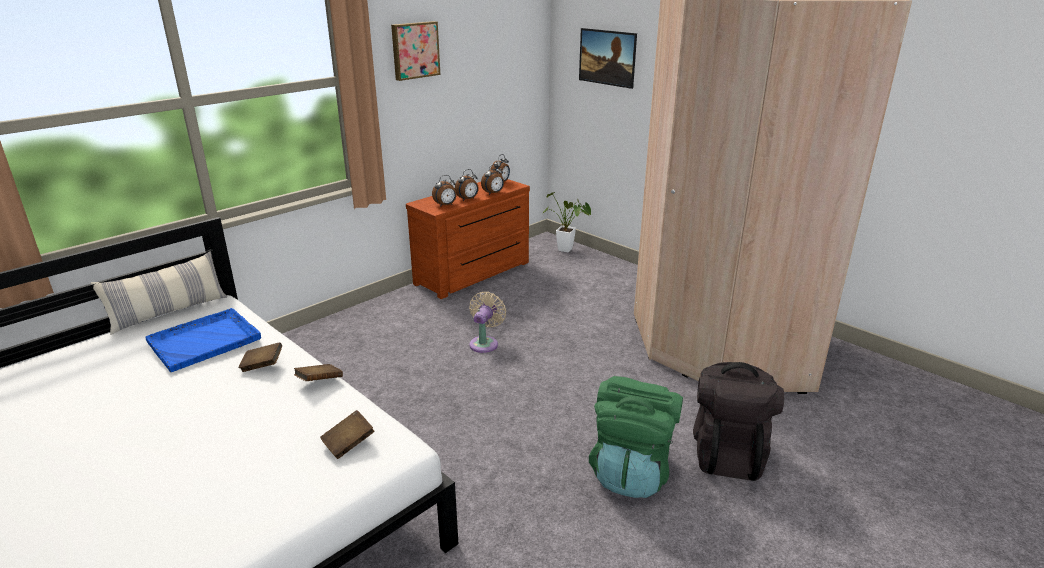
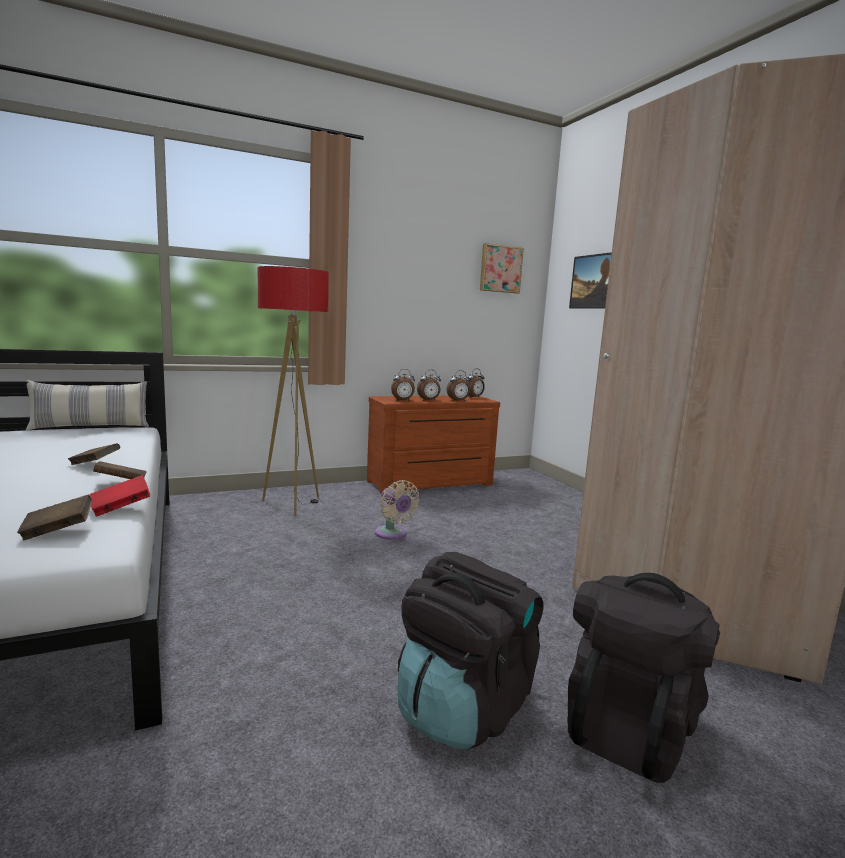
camera: 20 degrees right, 15 degrees down
blue tray [145,308,261,372] -> none
picture [391,21,440,81] -> picture moved to [480,243,524,293]
beige fan [469,292,506,353] -> beige fan turned 105 degrees clockwise [375,480,420,540]
potted plant [542,192,591,252] -> none
green backpack [589,376,683,498] -> black backpack [398,552,543,749]
none -> red book [89,475,150,516]
none -> floor lamp [258,266,329,516]

